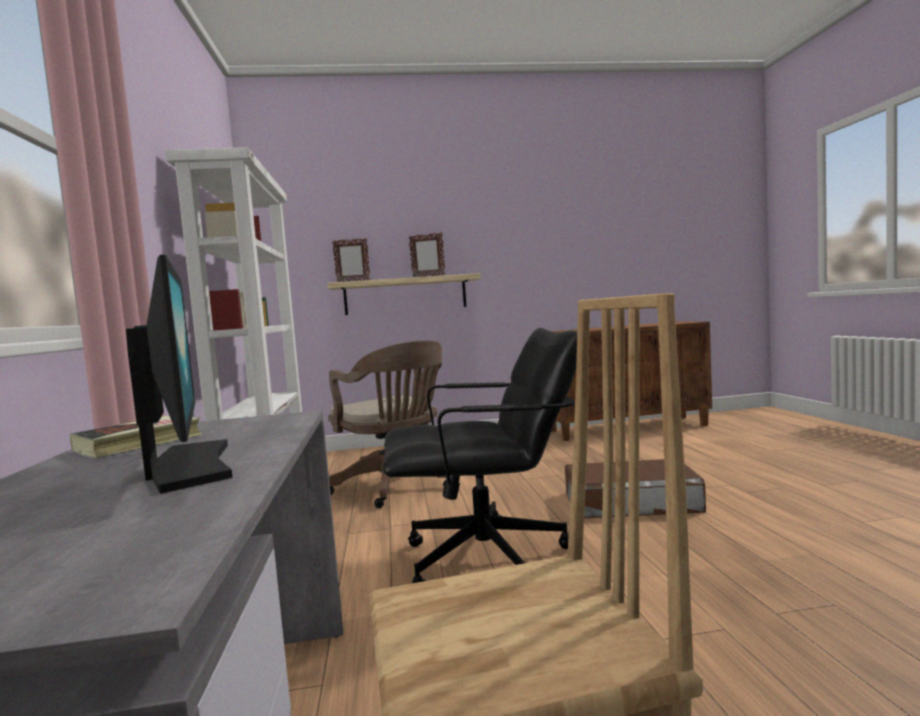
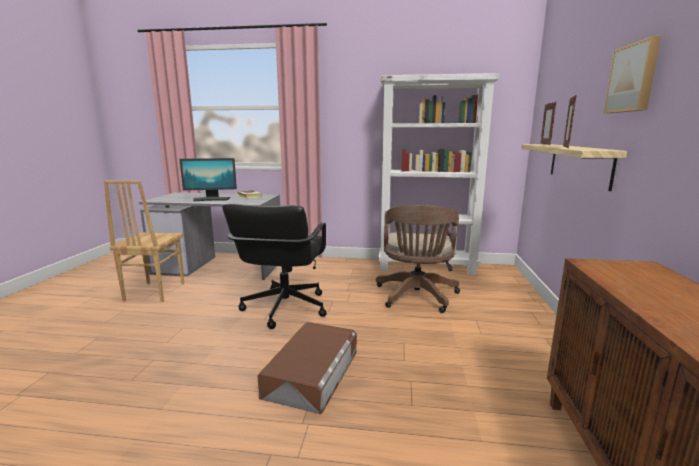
camera: 105 degrees right, 10 degrees up
brown office chair [328,340,446,508] -> brown office chair turned 60 degrees counterclockwise [376,205,460,313]
none -> picture [604,36,661,113]

